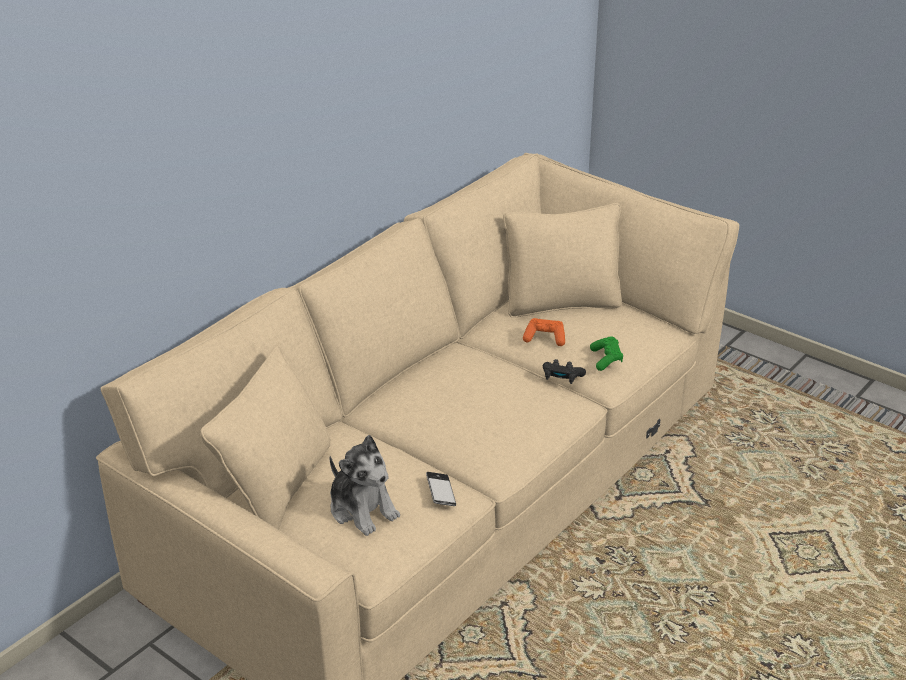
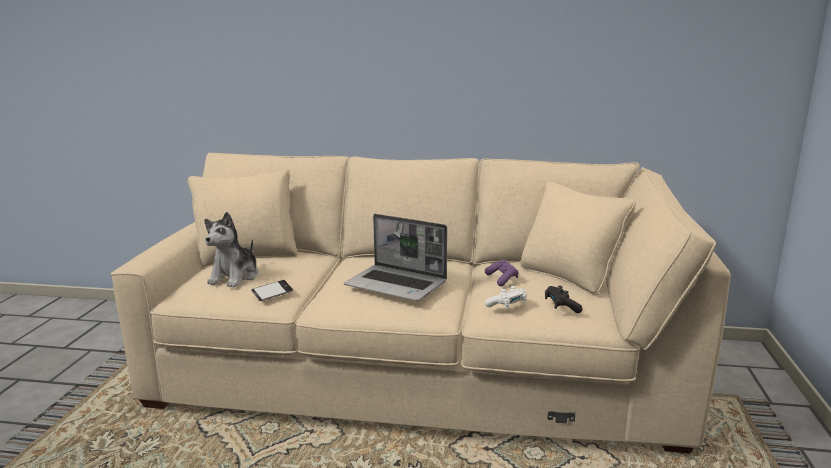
camera: 60 degrees right, 15 degrees down
orange game controller [523,318,565,346] -> purple game controller [485,260,519,286]
black game controller [543,359,586,384] -> black game controller moved to [545,286,583,313]
green game controller [590,336,623,371] -> white game controller [485,286,527,309]
none -> laptop [344,214,447,301]

